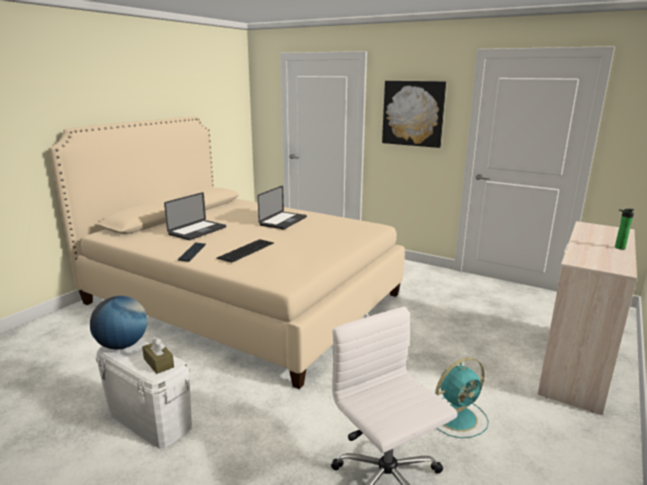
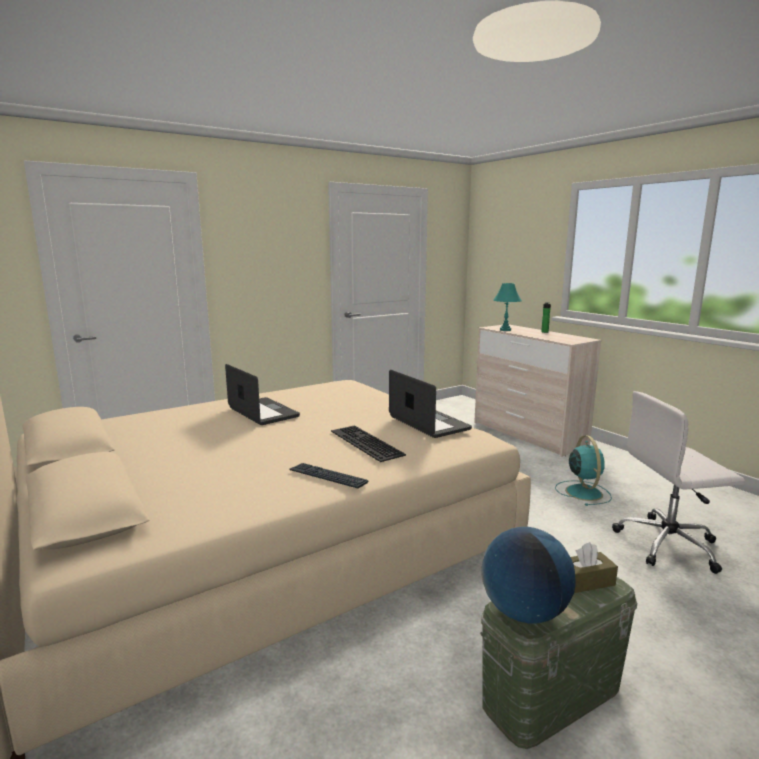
camera: 65 degrees left, 5 degrees down
white storage box [96,339,192,448] -> green storage box [480,577,637,749]
laptop [164,192,226,240] -> laptop moved to [389,370,472,438]
picture [382,81,446,148] -> none
none -> turquoise table lamp [493,283,522,331]

